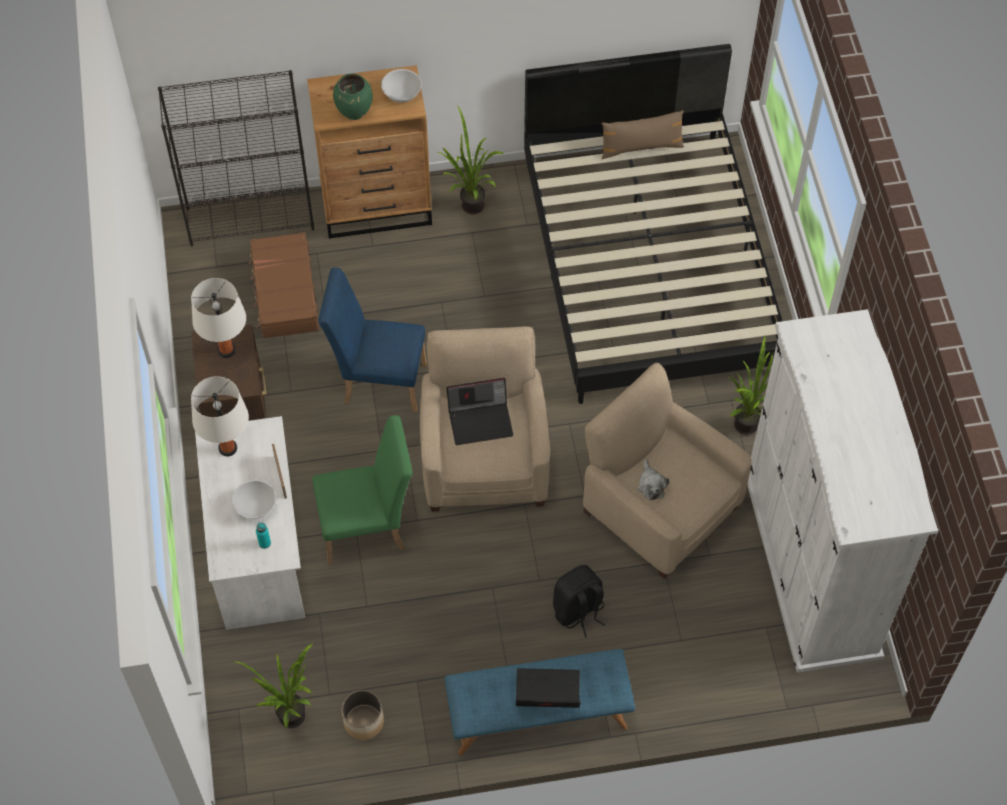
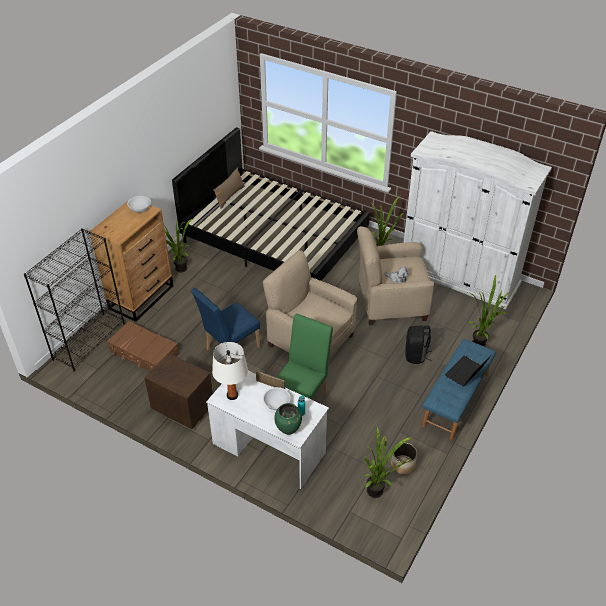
camera: 50 degrees left, 15 degrees down
white table lamp [191,278,246,358] -> none
green vase [333,73,373,120] -> green vase moved to [274,403,302,435]
laptop [447,378,513,445] -> none
none -> potted plant [468,275,508,347]

